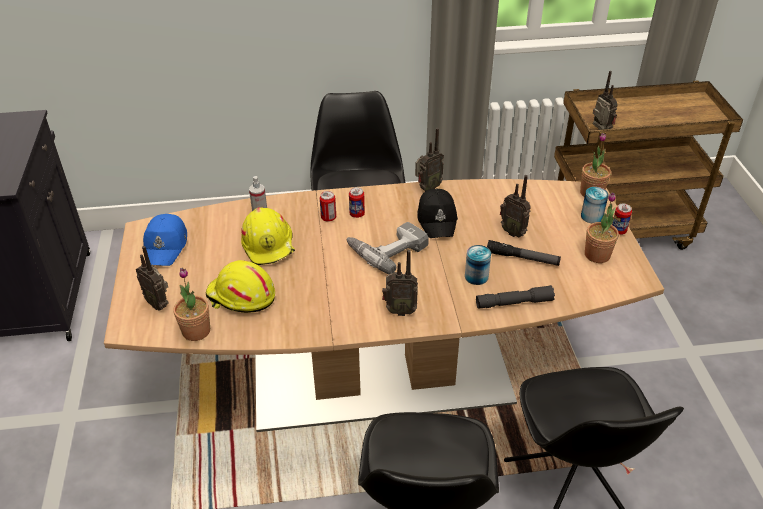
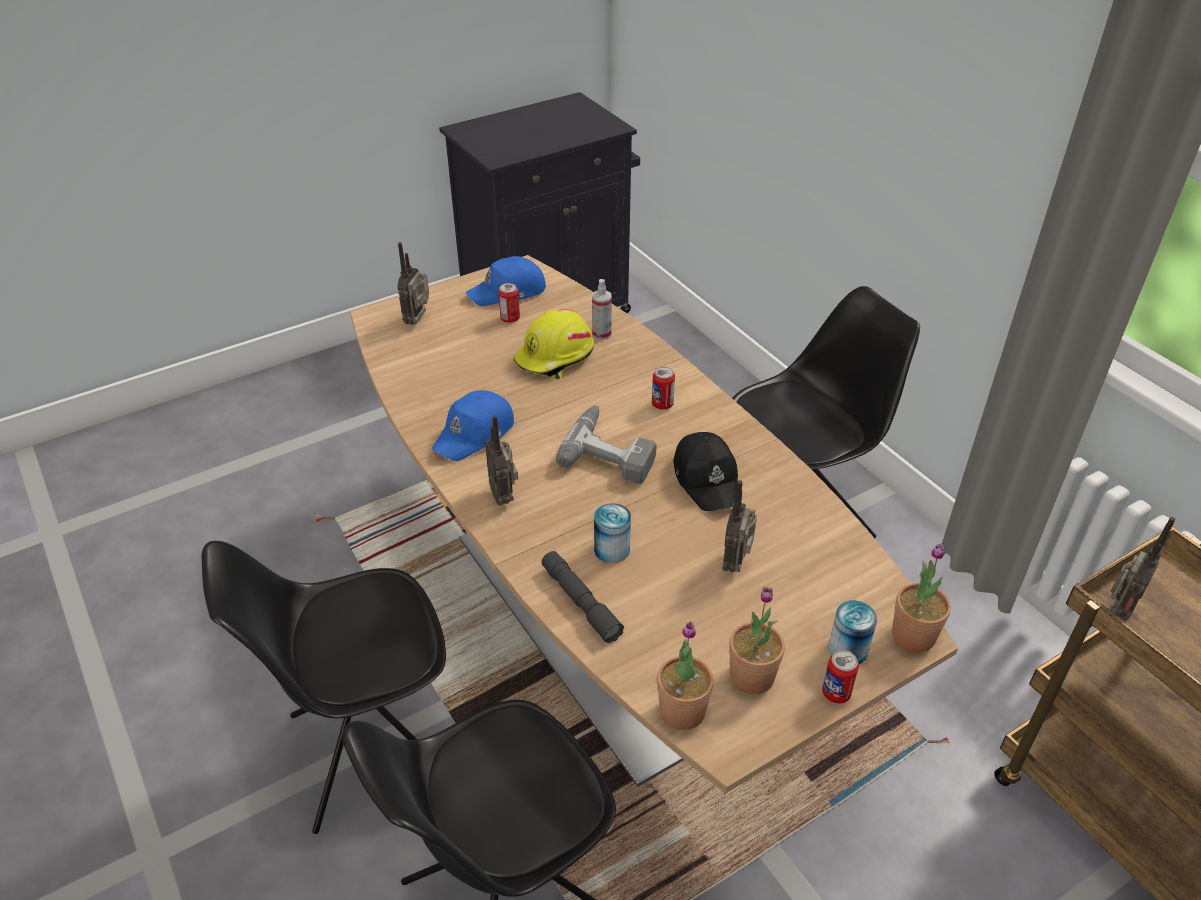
camera: 65 degrees right, 0 degrees up
potted plant [173,268,210,341] -> potted plant moved to [657,621,714,730]
yellow hard hat [206,260,275,313] -> none
can [320,191,336,222] -> can moved to [498,283,520,323]
radio [415,128,444,191] -> none
black cap [417,189,458,238] -> black cap turned 75 degrees counterclockwise [674,432,738,511]
flashlight [487,240,561,266] -> none
none -> blue cap [432,390,514,461]

